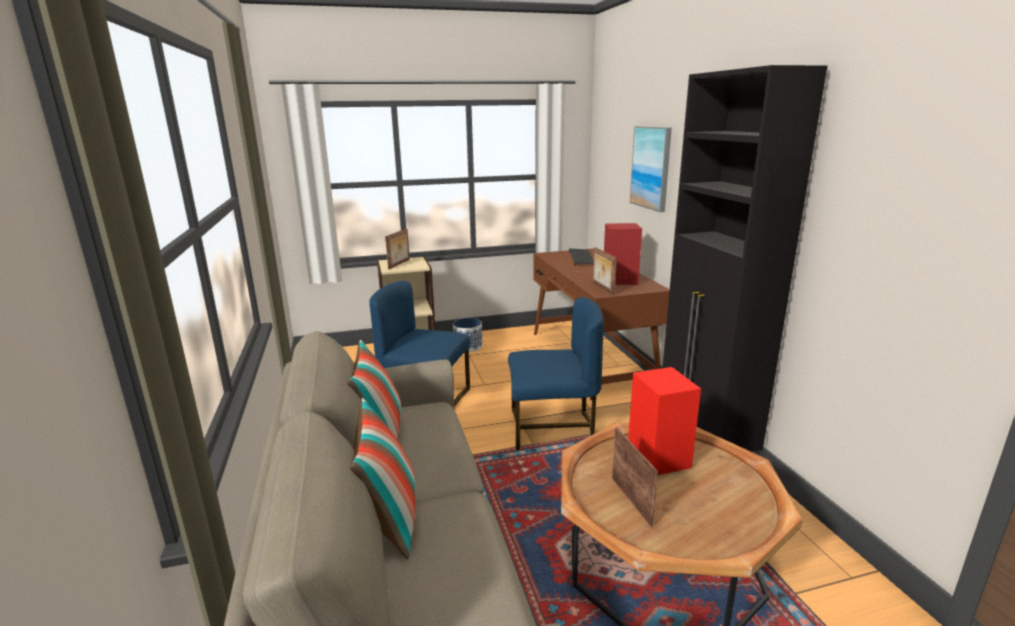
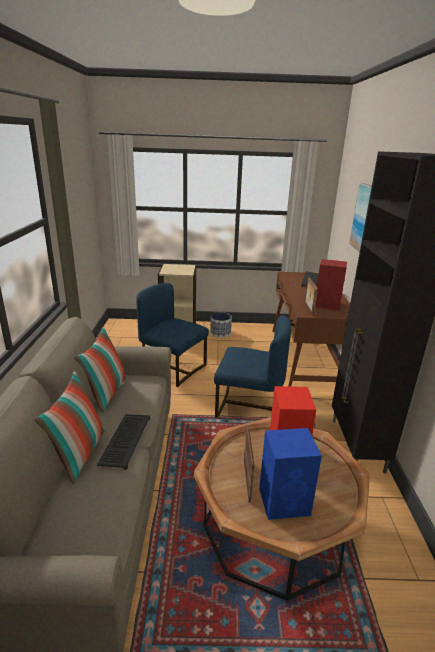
camera: 15 degrees right, 5 degrees up
picture frame [385,228,410,269] -> none
none -> keyboard [97,414,150,470]
none -> blue speaker [259,428,322,520]

